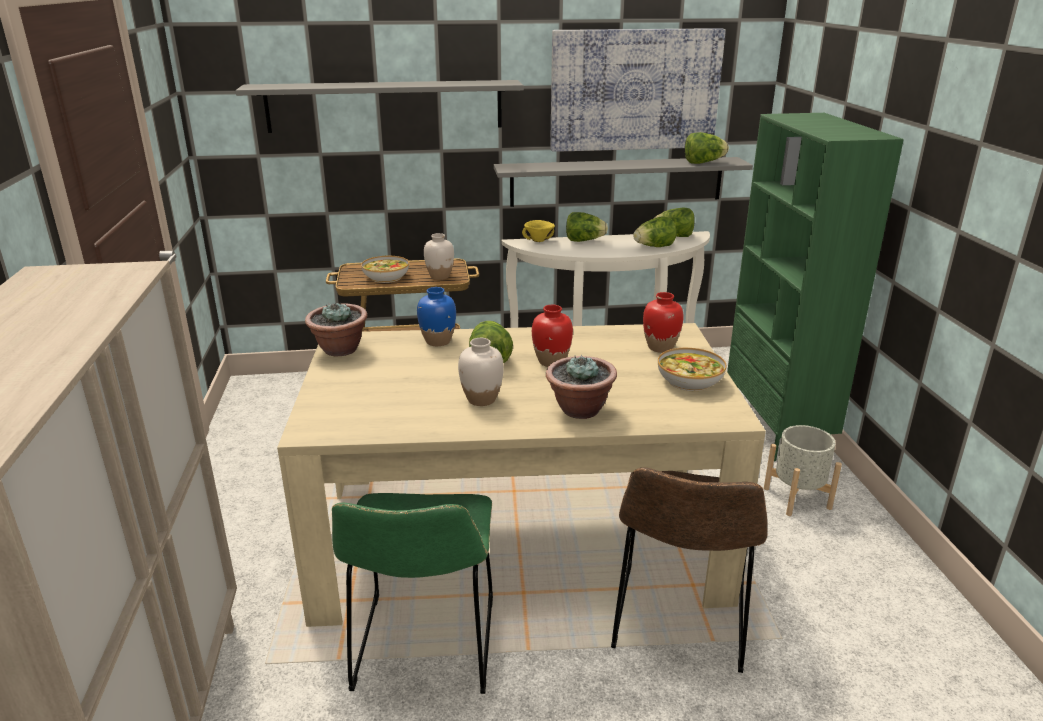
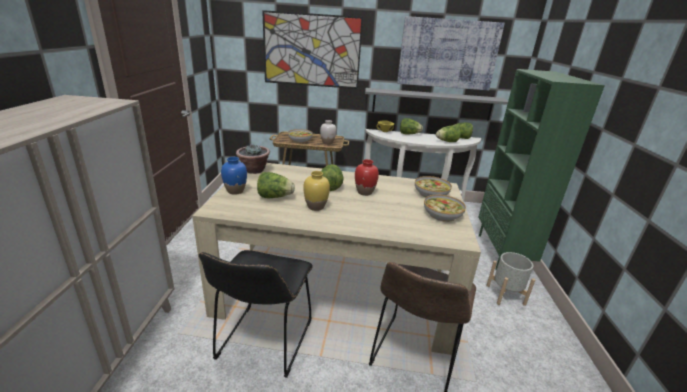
camera: 10 degrees right, 0 degrees up
grey shelf [235,80,524,133] -> picture [262,10,363,89]
green chair [332,493,493,694] -> black chair [199,250,313,378]
blue vase [417,287,456,346] -> blue vase moved to [221,157,247,195]
white vase [458,338,504,406] -> yellow vase [303,171,330,211]
potted plant [546,354,617,419] -> none
red vase [643,292,684,353] -> bowl [415,176,452,197]
lettuce [685,132,729,164] -> lettuce moved to [257,172,295,198]

